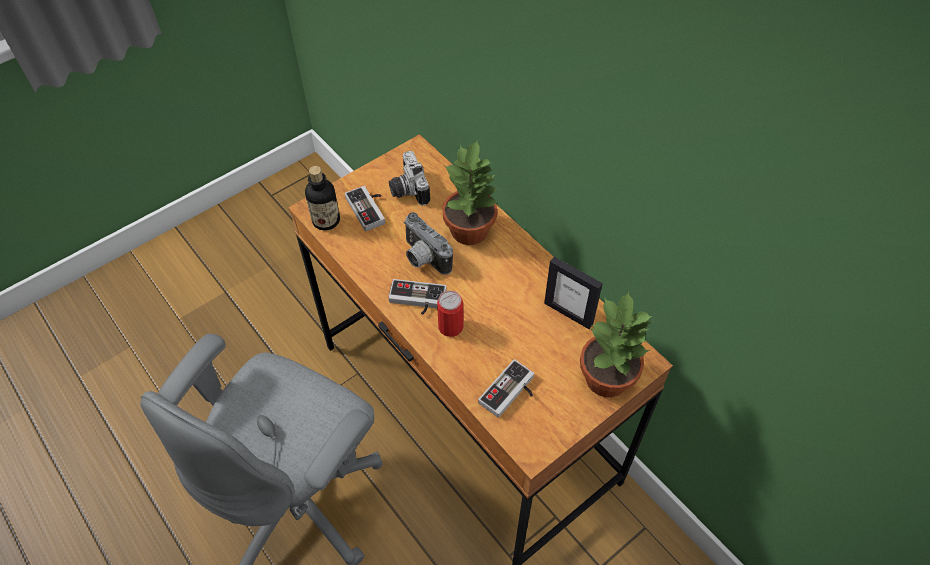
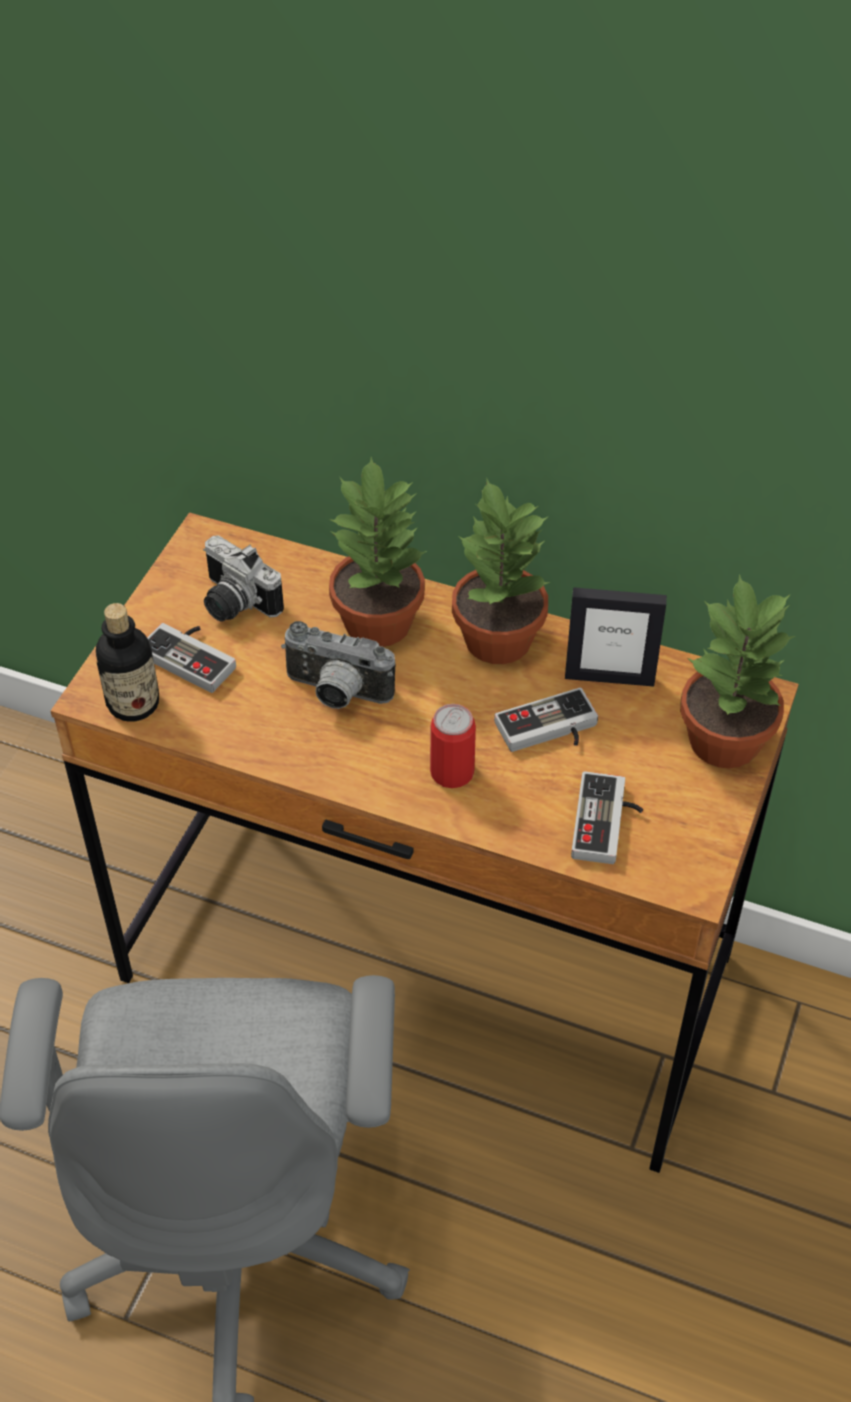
camera: 30 degrees left, 5 degrees down
game controller [388,279,447,315] -> game controller moved to [494,688,598,752]
none -> potted plant [452,479,550,664]

